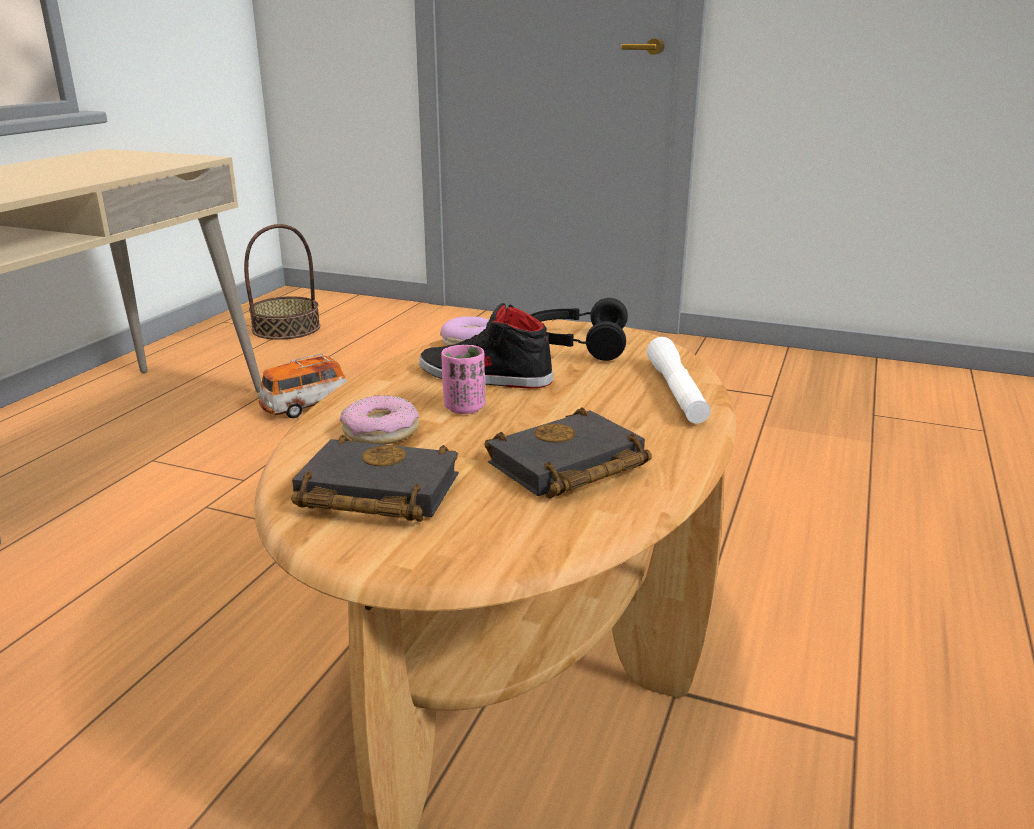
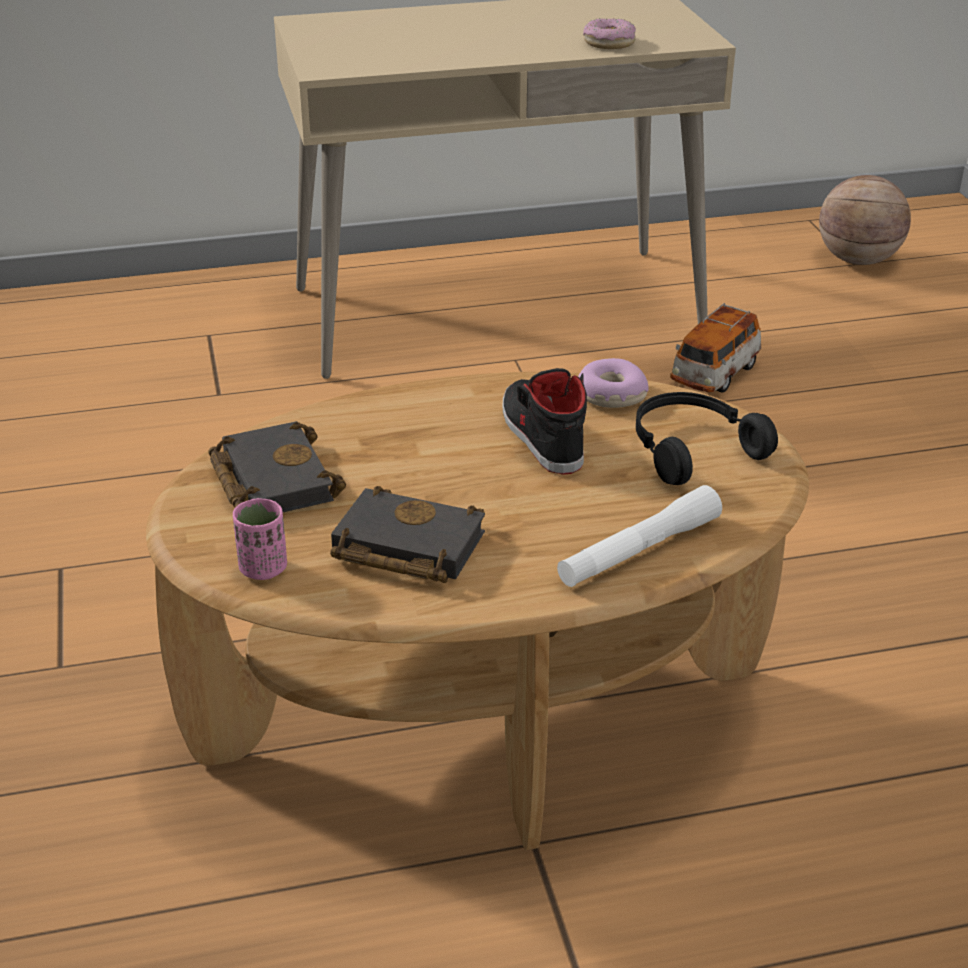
camera: 55 degrees right, 10 degrees up
basket [244,224,320,340] -> basketball [819,175,911,265]
toy car [257,353,347,418] -> toy car turned 75 degrees counterclockwise [670,303,761,393]
donut [340,395,419,445] -> donut moved to [583,18,636,49]
pink cup [441,345,485,414] -> pink cup moved to [232,498,287,580]

